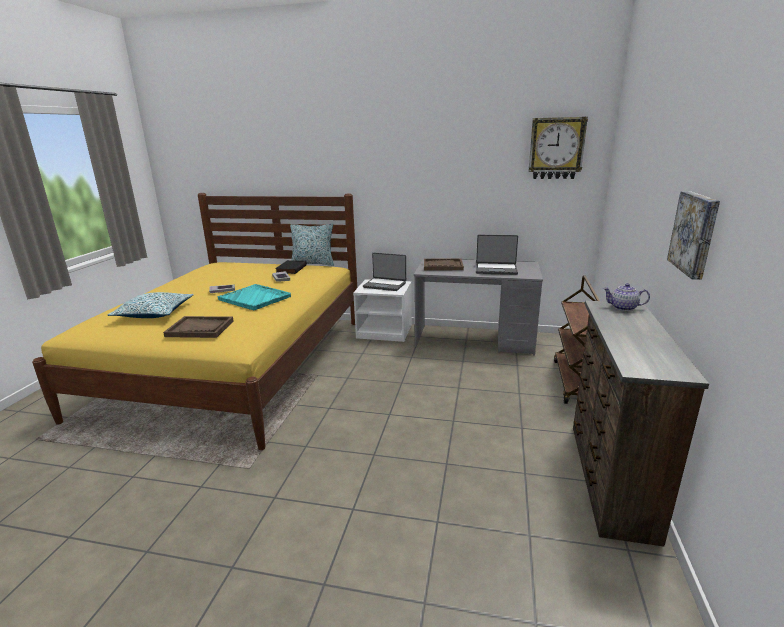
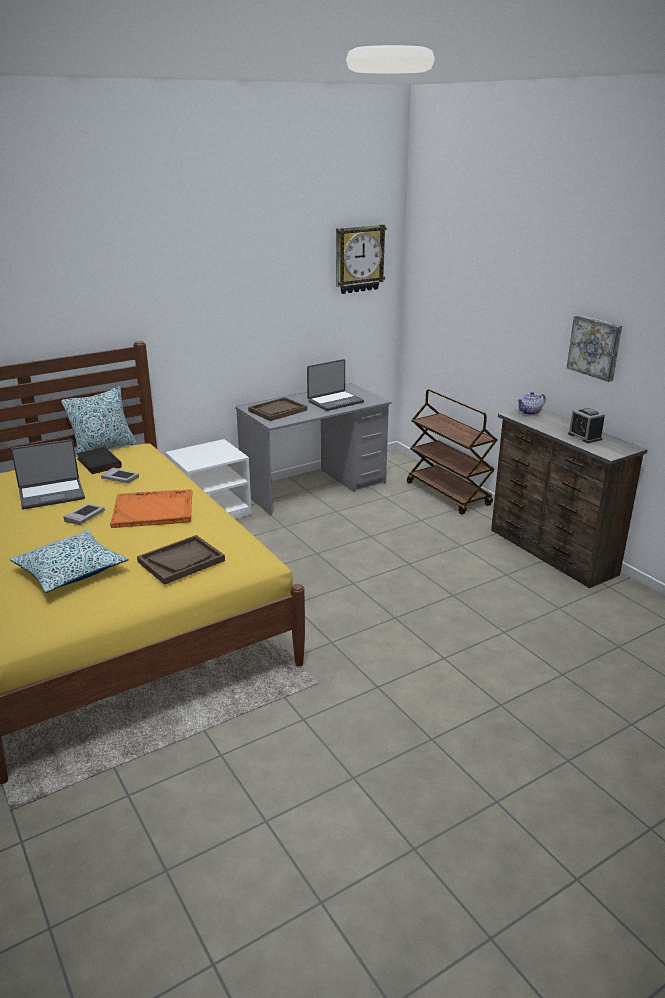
camera: 45 degrees left, 5 degrees up
turquoise tray [218,284,291,310] -> orange tray [110,489,193,528]
laptop [363,253,406,291] -> laptop moved to [11,439,85,510]
none -> alarm clock [568,407,605,443]

